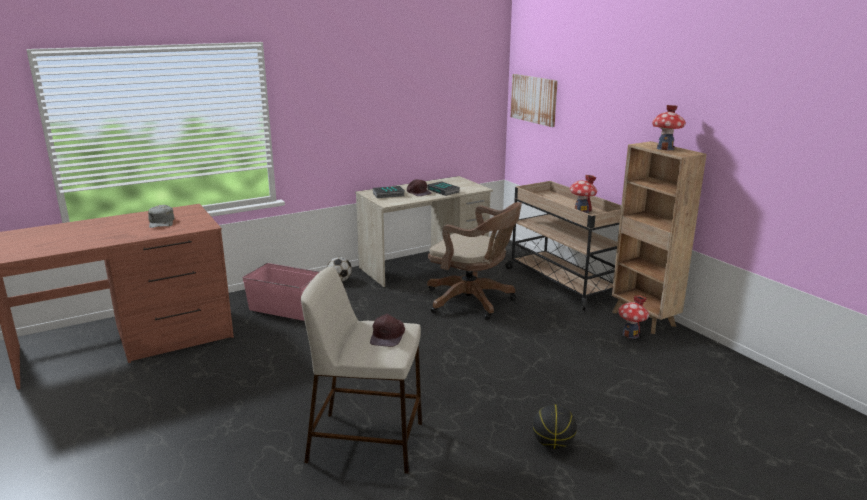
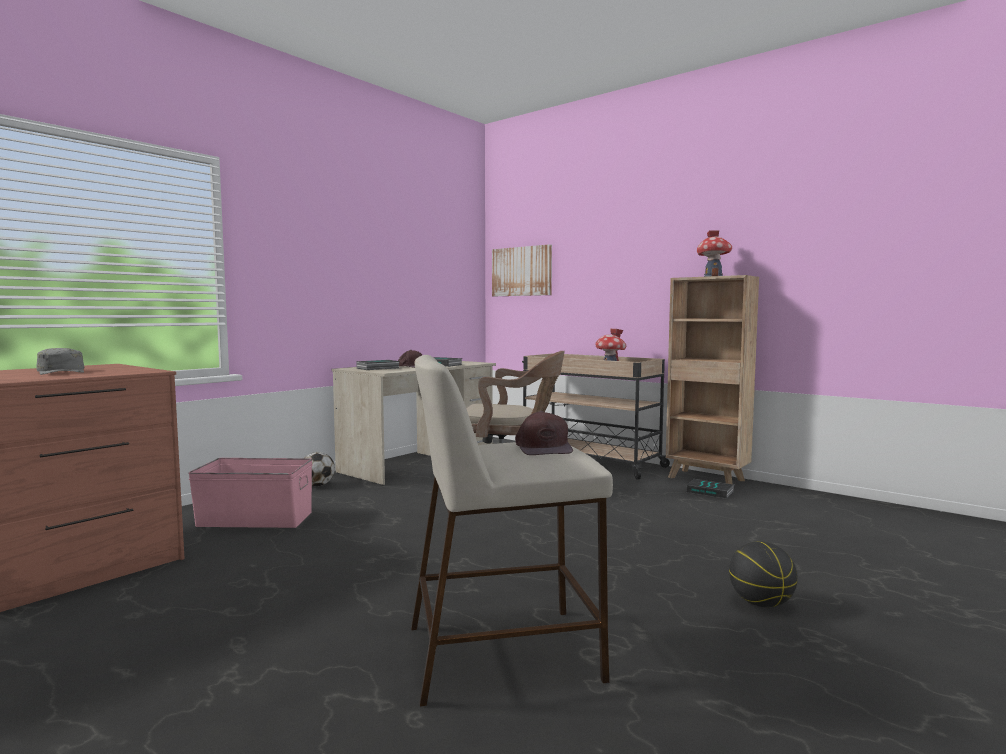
camera: 20 degrees left, 15 degrees down
toy house [618,295,649,339] -> book [686,479,734,499]

